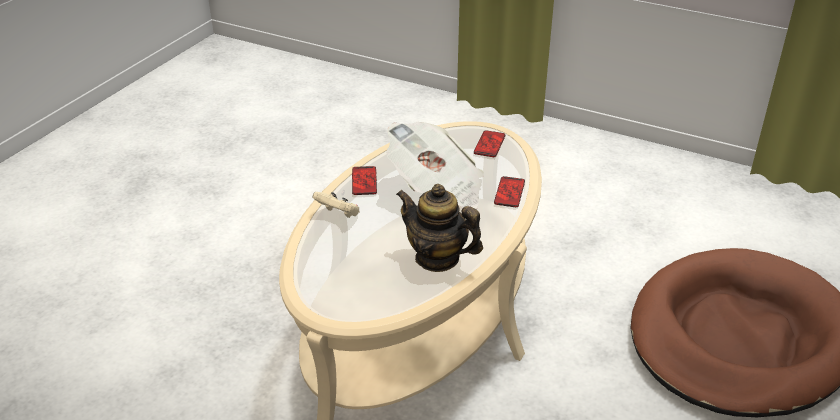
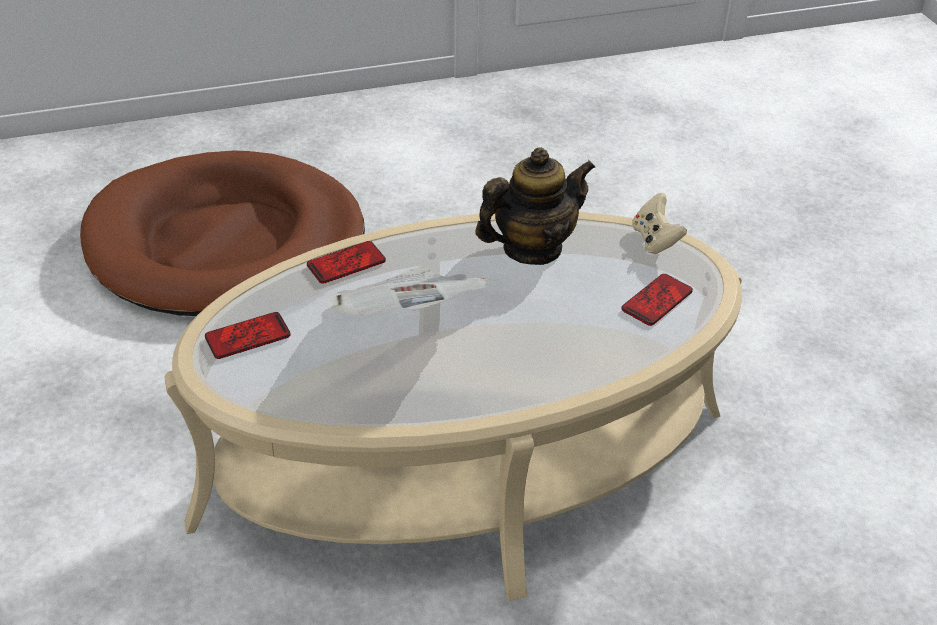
camera: 135 degrees left, 5 degrees up
beige game controller [313,192,360,218] -> beige game controller moved to [632,193,687,254]
phone [352,166,377,195] -> phone moved to [621,274,693,326]
teapot [396,184,483,272] -> teapot turned 105 degrees counterclockwise [475,147,595,265]

